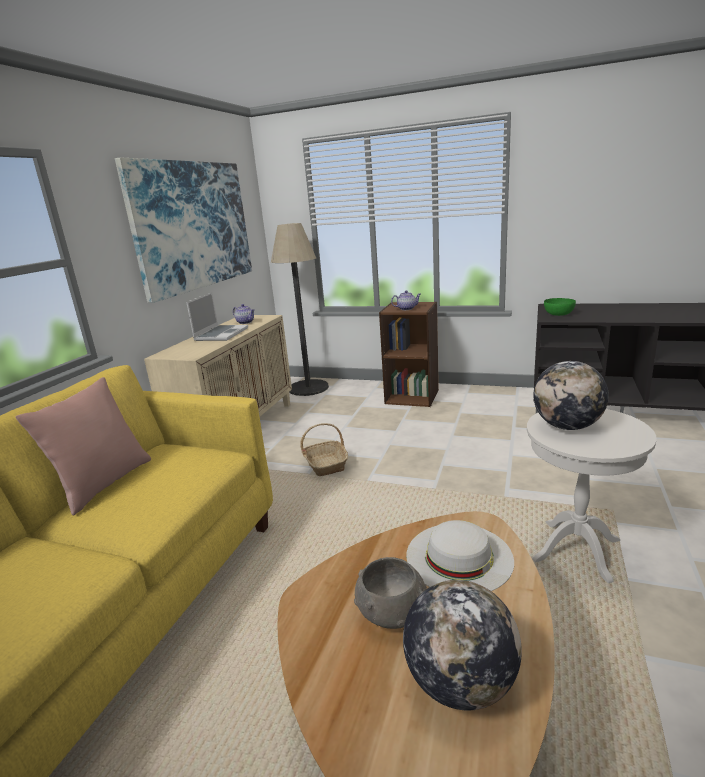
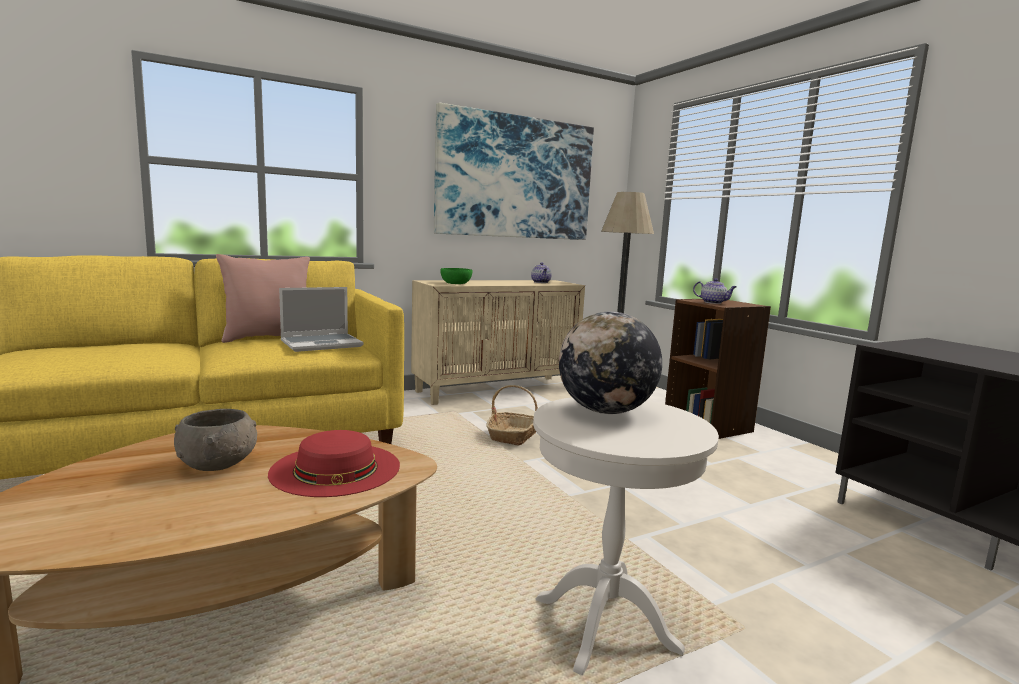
camera: 40 degrees right, 10 degrees down
laptop [186,292,248,341] -> laptop moved to [279,287,363,352]
globe [403,580,522,711] -> none
white hat [406,520,514,591] -> red hat [268,430,400,497]
green bowl [544,298,576,316] -> green bowl moved to [441,268,472,284]

